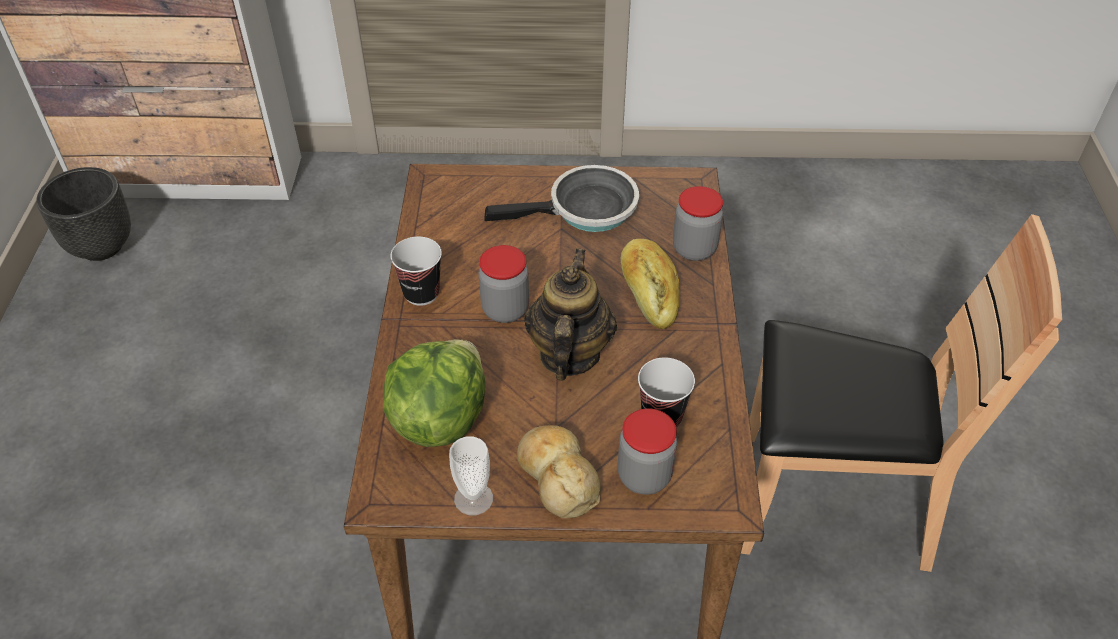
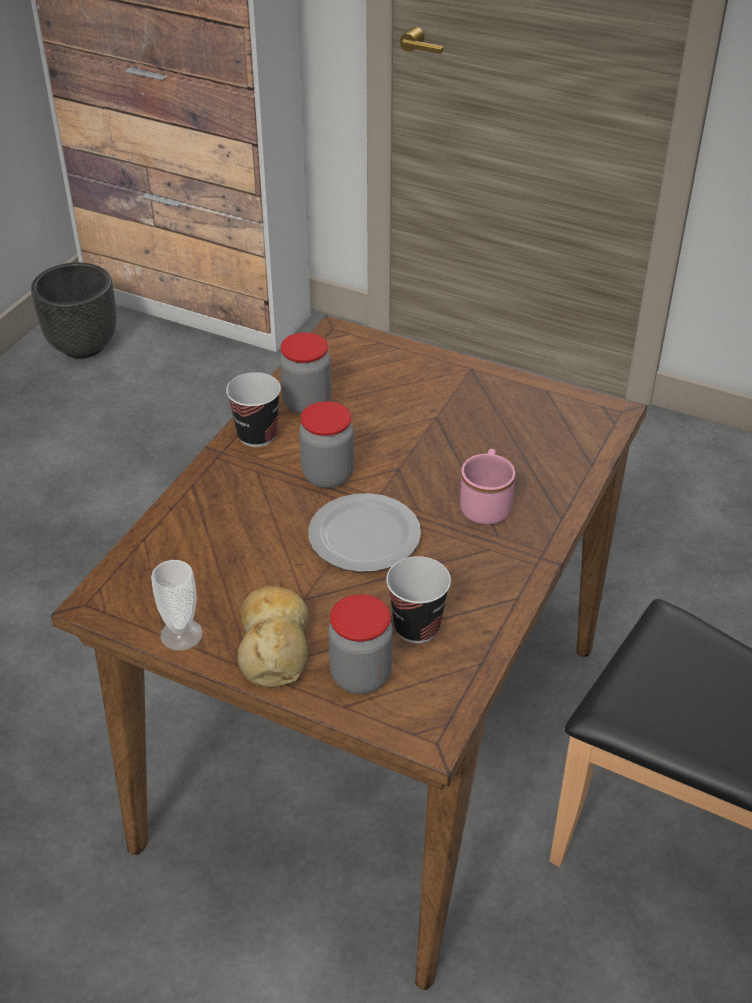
camera: 25 degrees right, 5 degrees down
lettuce [383,339,485,447] -> none
frying pan [484,165,639,232] -> none
teapot [524,248,617,381] -> plate [308,493,421,572]
bread [621,239,679,329] -> pink mug [460,449,515,525]
jar [673,186,723,261] -> jar moved to [279,332,331,414]

